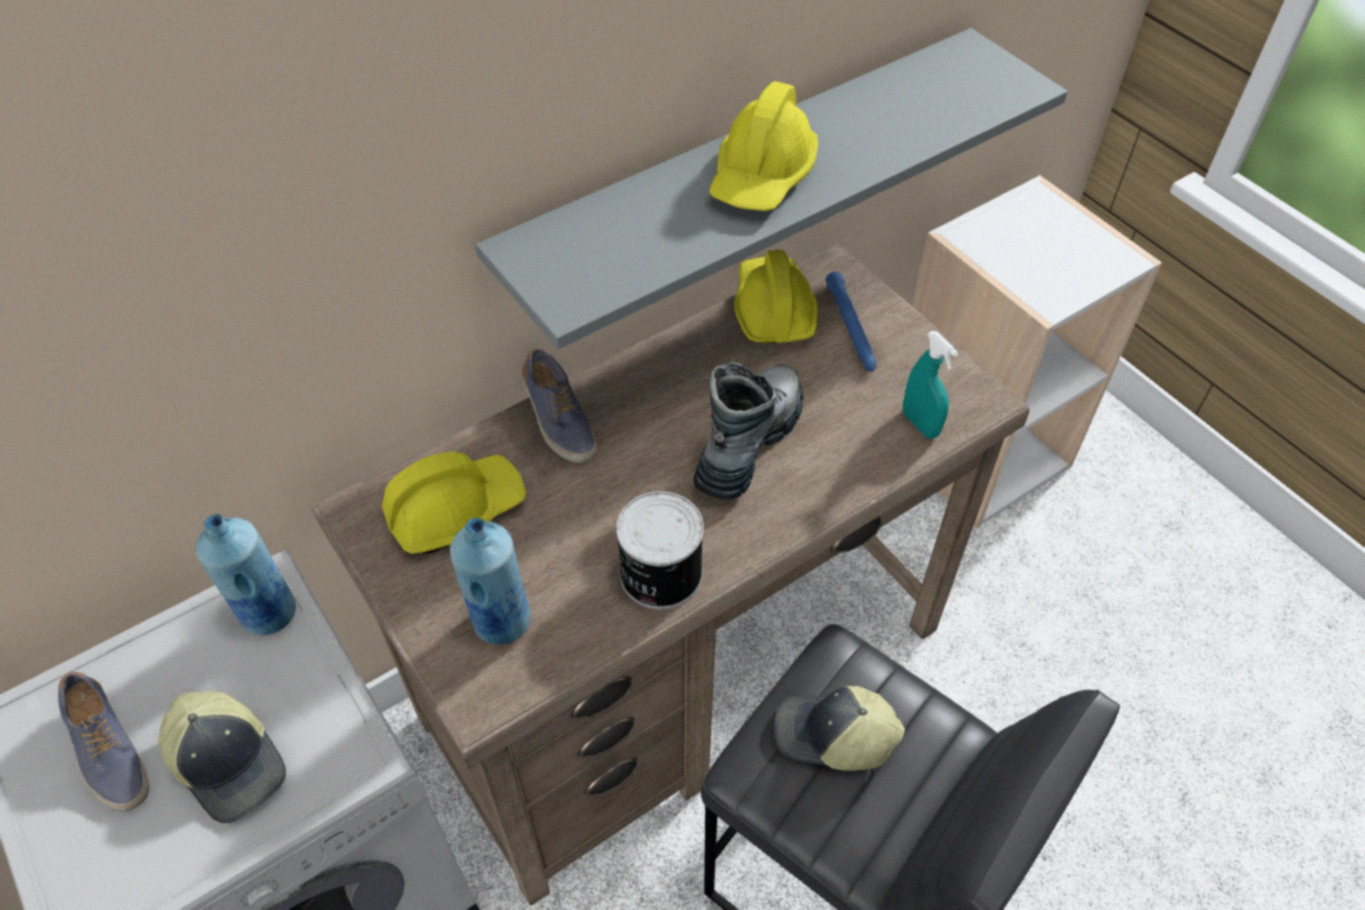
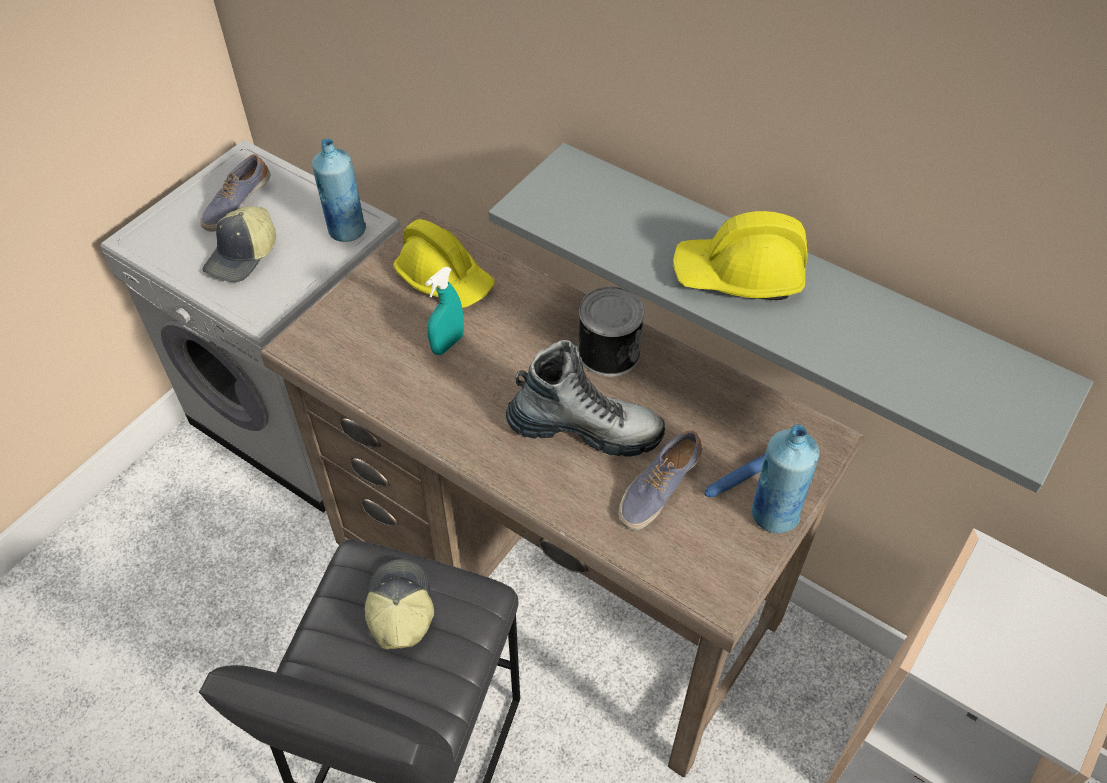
camera: 70 degrees right, 0 degrees up
blue bottle [450,518,531,645] -> blue bottle moved to [752,424,820,533]
shoe [521,347,597,463] -> shoe moved to [618,430,703,531]
can [616,491,704,609] -> can moved to [578,286,645,377]
yellow hard hat [734,250,818,343] -> none
turquoise spray bottle [903,331,958,438] -> turquoise spray bottle moved to [425,267,464,355]

